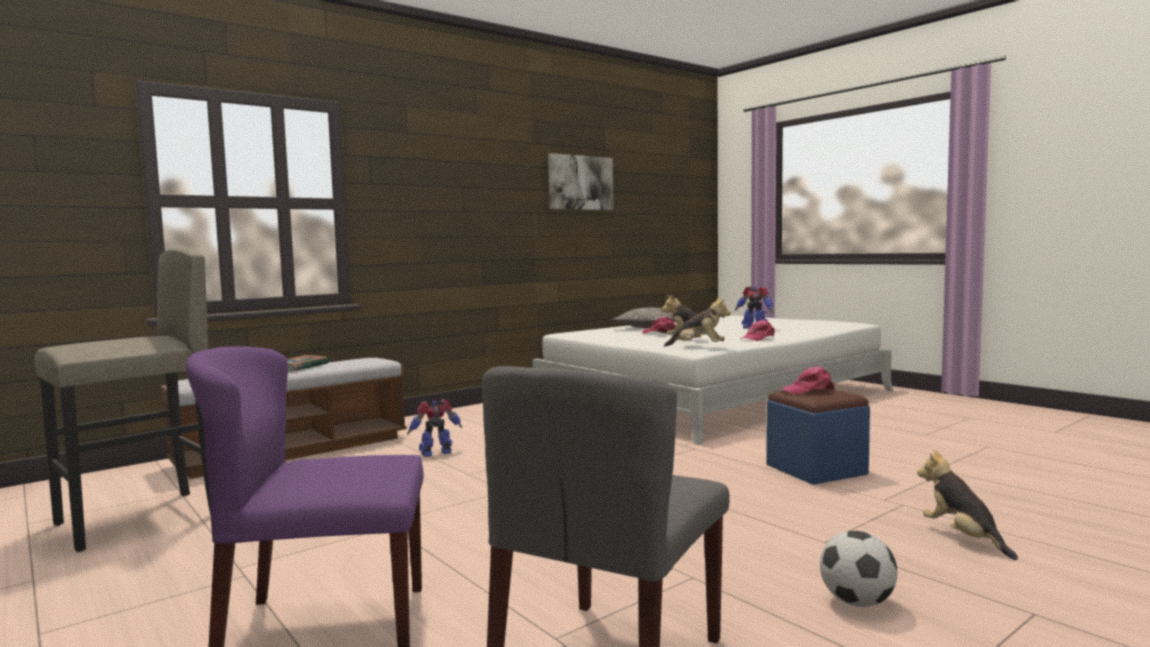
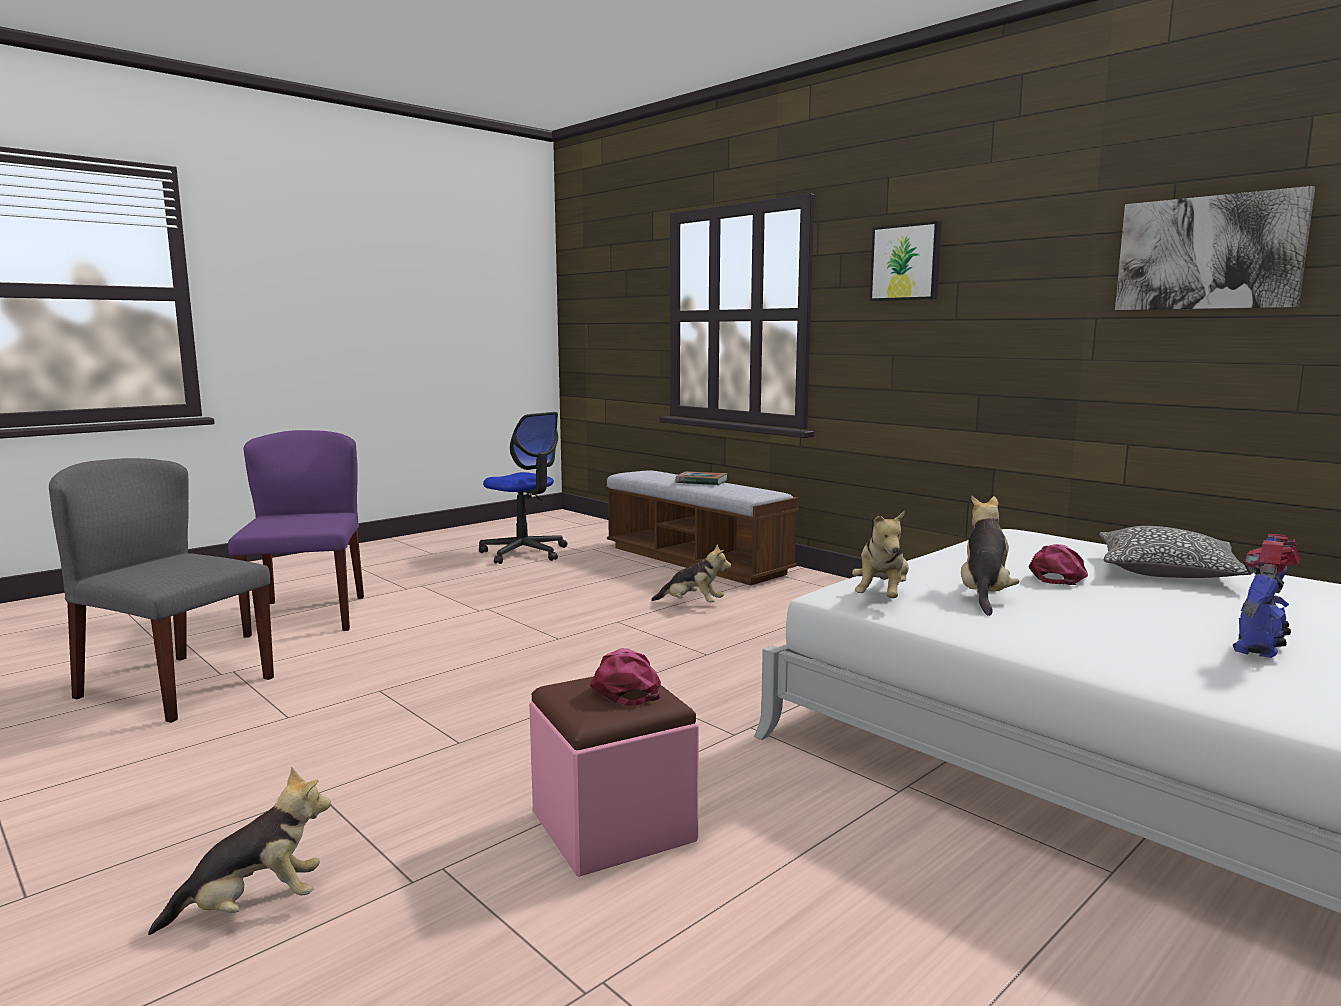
camera: 85 degrees right, 5 degrees up
grey stool [34,247,211,552] -> office chair [479,412,567,564]
toy robot [407,399,462,457] -> plush toy [651,544,731,602]
pink cap [742,320,775,341] -> none
blue ottoman [766,389,870,485] -> pink ottoman [529,676,699,877]
football [820,530,898,607] -> none
none -> picture [870,221,942,301]

